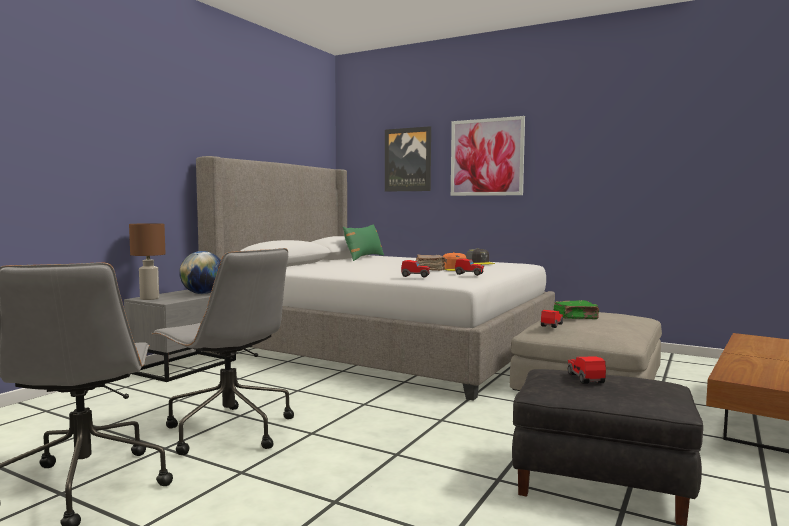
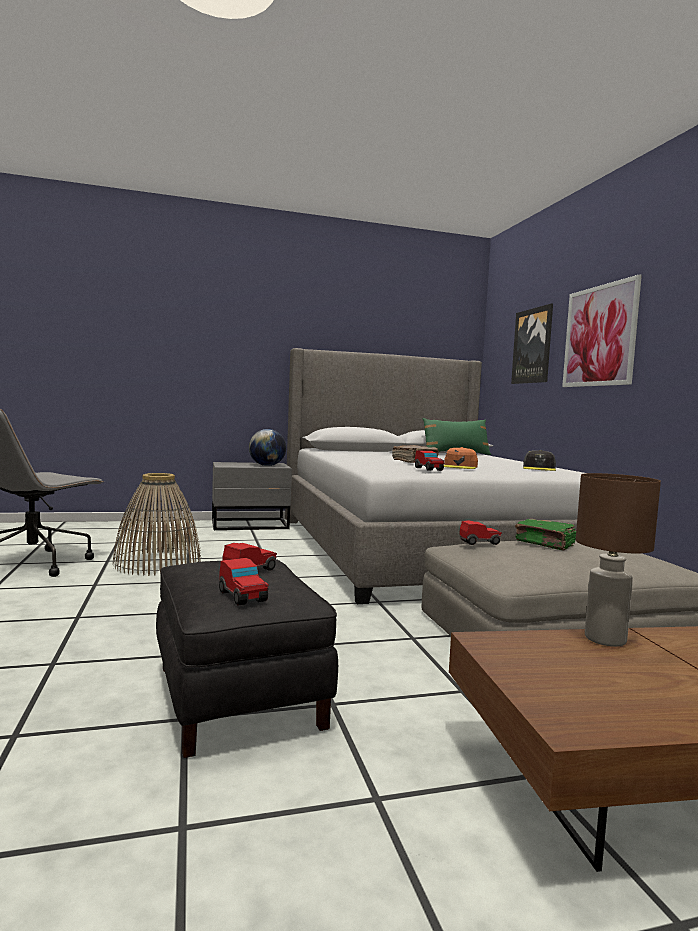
camera: 45 degrees right, 0 degrees up
brown table lamp [129,223,165,300] -> brown table lamp moved to [576,473,661,647]
grey office chair [152,248,294,455] -> basket [113,473,201,576]
toy car [401,260,431,277] -> toy car moved to [219,558,269,606]

